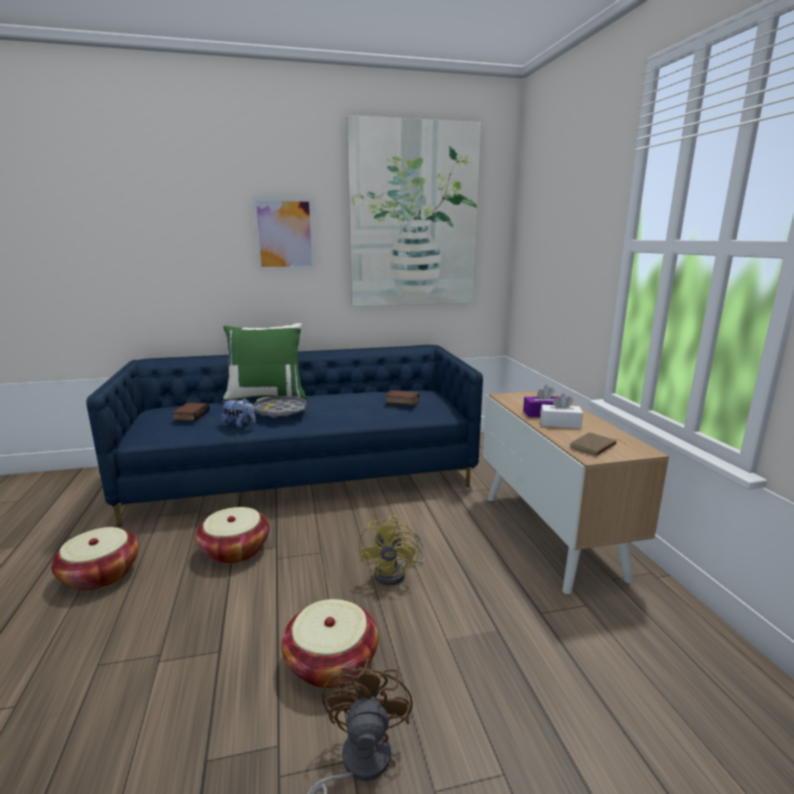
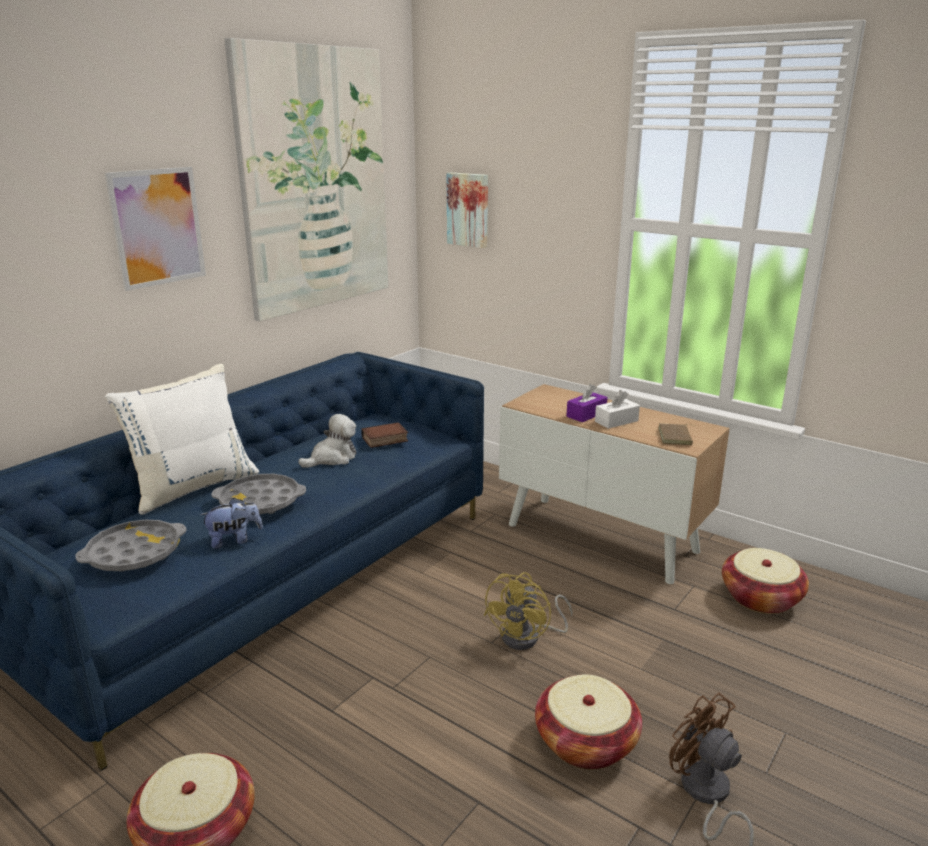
camera: 40 degrees left, 5 degrees up
book [172,403,210,421] -> grey tray [75,519,187,572]
basket [195,507,270,564] -> basket moved to [722,548,809,614]
green pillow [223,323,306,401] -> white pillow [105,364,259,515]
yellow fan [358,516,425,586] -> yellow fan turned 60 degrees clockwise [484,572,573,650]
none -> plush toy [298,414,356,468]
none -> picture [447,173,488,248]

